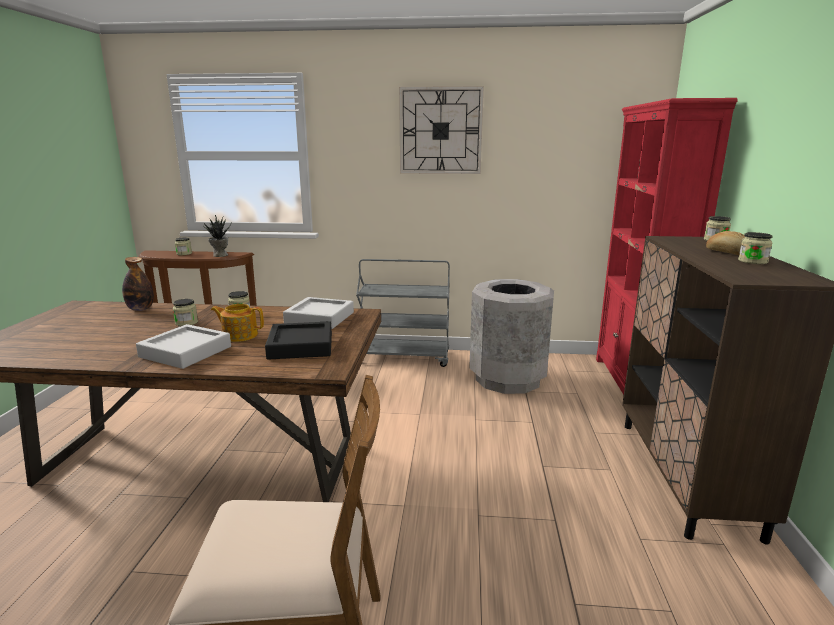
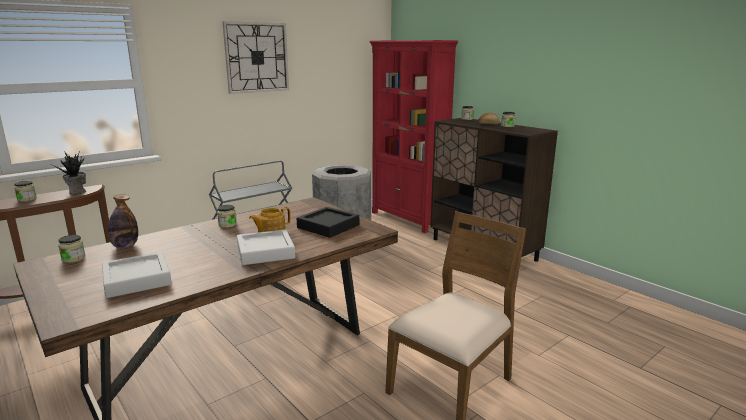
camera: 45 degrees left, 0 degrees up
jar [173,299,198,326] -> jar moved to [58,235,86,263]
grey tray [283,297,354,329] -> grey tray moved to [102,252,172,298]

